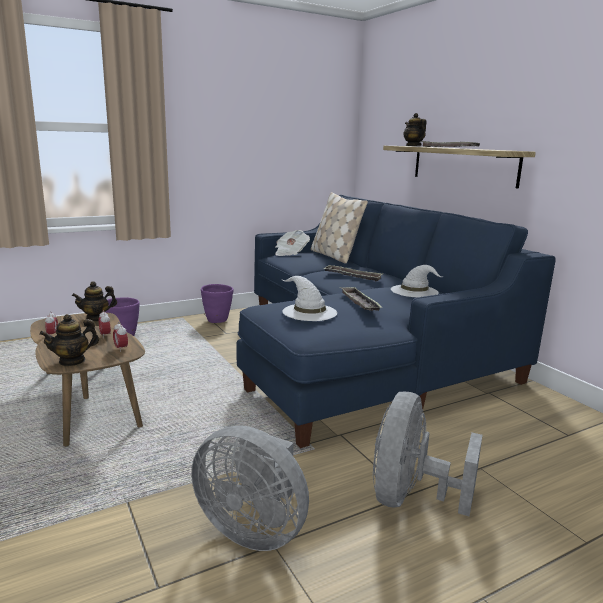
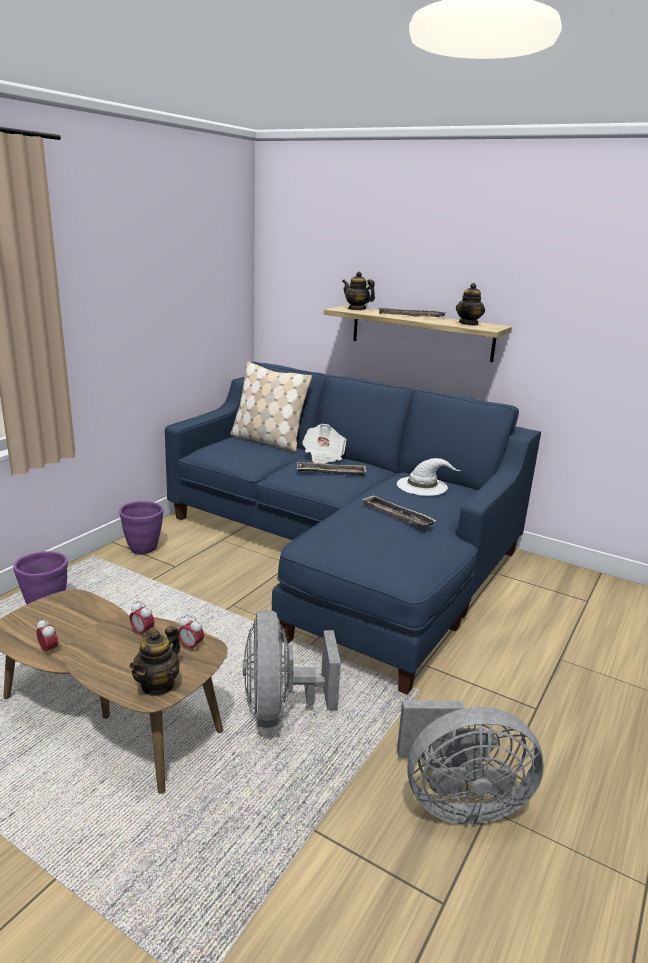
camera: 30 degrees left, 5 degrees up
teapot [72,281,117,321] -> teapot moved to [456,283,485,326]
newspaper [275,230,310,256] -> newspaper moved to [302,424,347,464]
white hat [282,276,337,321] -> none
grey fan [373,392,483,516] -> grey fan moved to [243,610,341,728]

